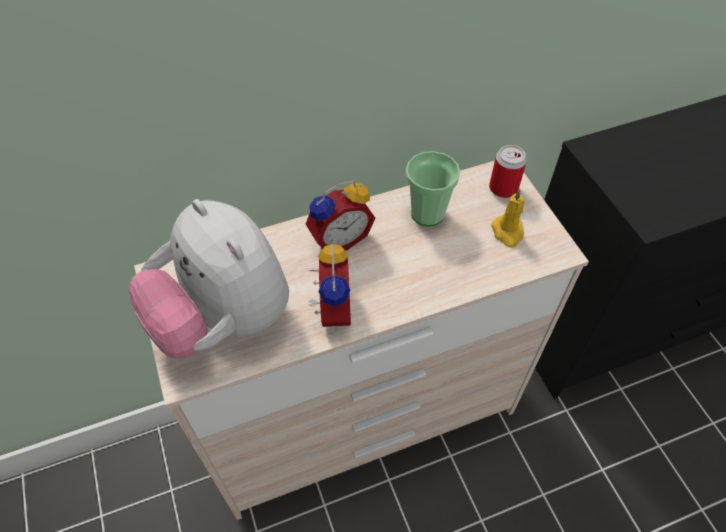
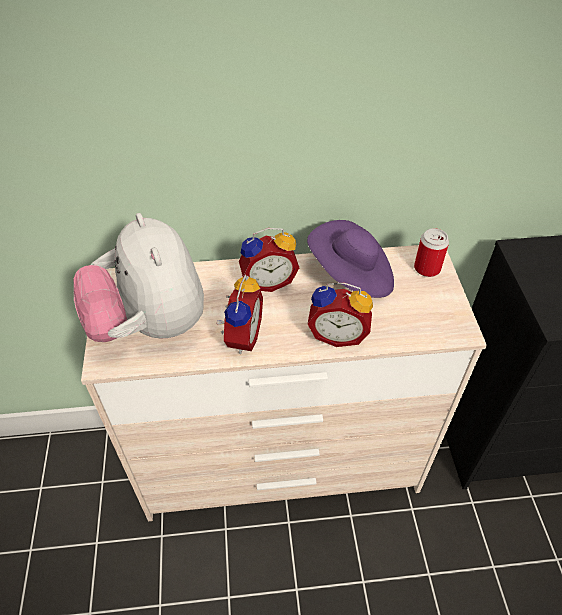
camera: 15 degrees right, 5 degrees down
cup [406,151,460,226] -> purple hat [307,220,394,298]
yellow candle [491,189,524,248] -> none
none -> alarm clock [308,283,373,347]

